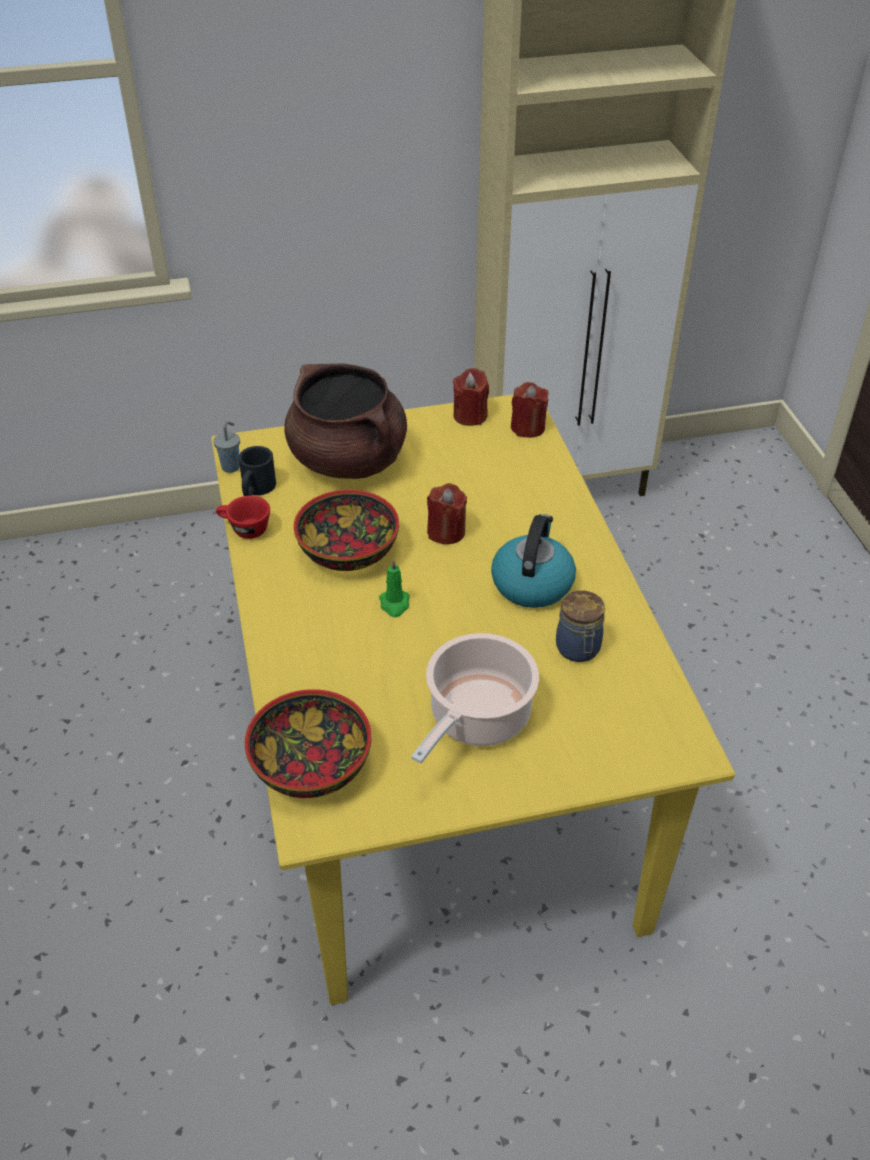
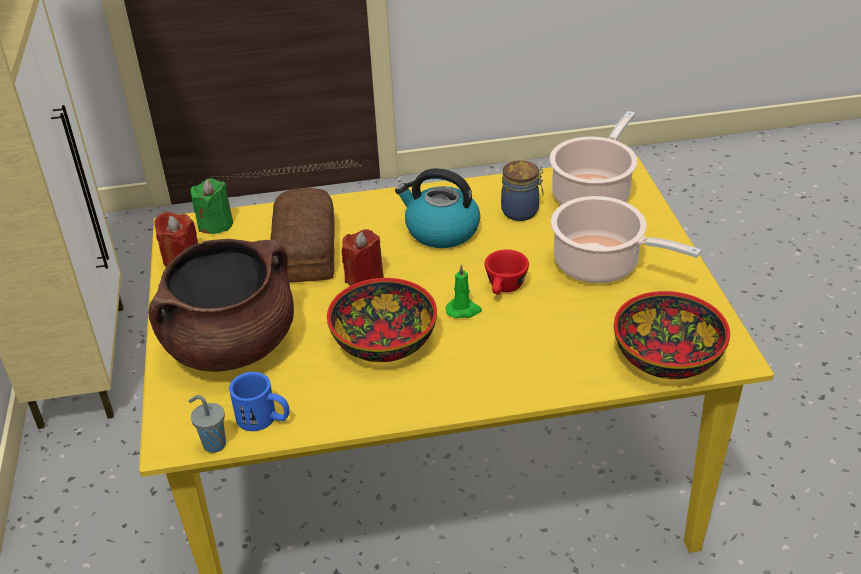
camera: 85 degrees left, 5 degrees down
red cup [216,496,270,539] -> red cup moved to [485,249,529,295]
black mug [238,446,276,496] -> blue mug [229,372,290,431]
red candle [511,382,549,438] -> green candle [191,178,233,234]
none -> bread [270,188,335,282]
none -> cooking pot [550,111,638,205]

